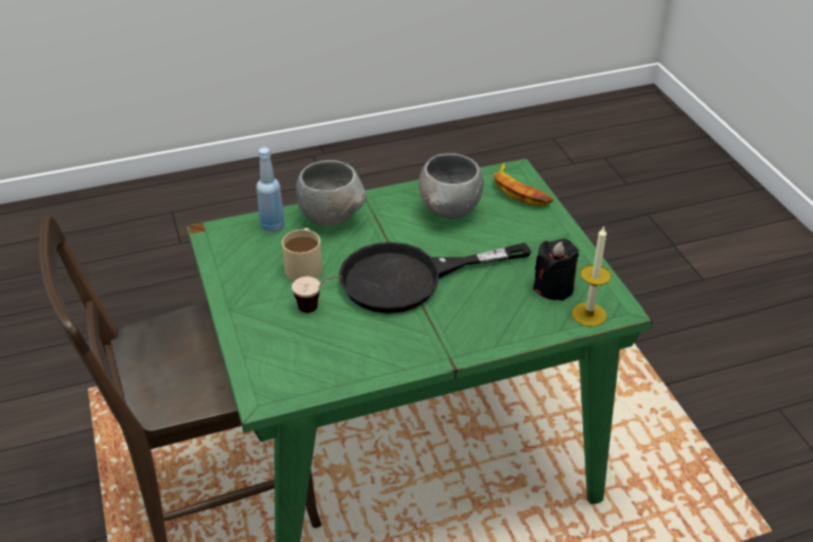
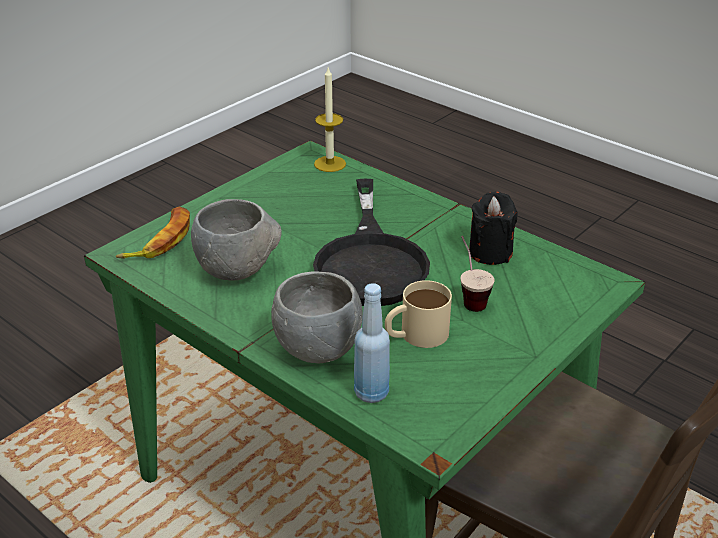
camera: 120 degrees left, 5 degrees down
black frying pan [339,242,531,314] -> black frying pan turned 45 degrees clockwise [313,178,430,306]
black candle [533,238,579,301] -> black candle moved to [469,191,517,265]

